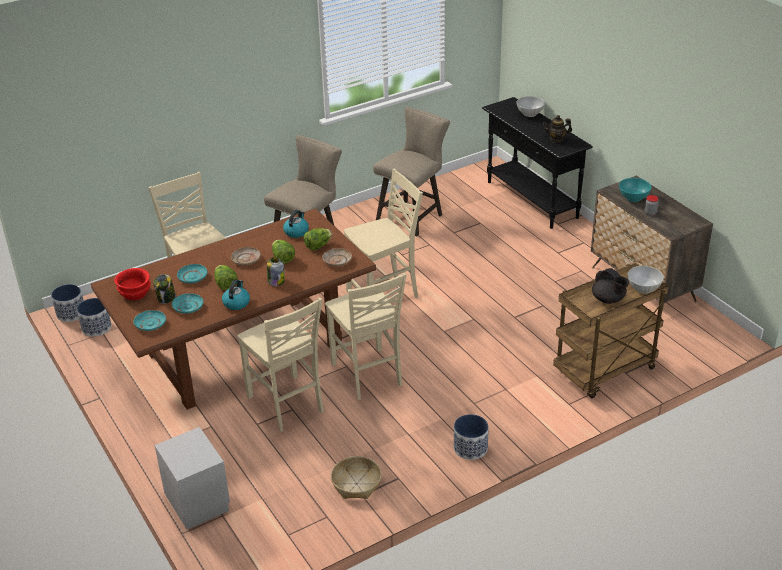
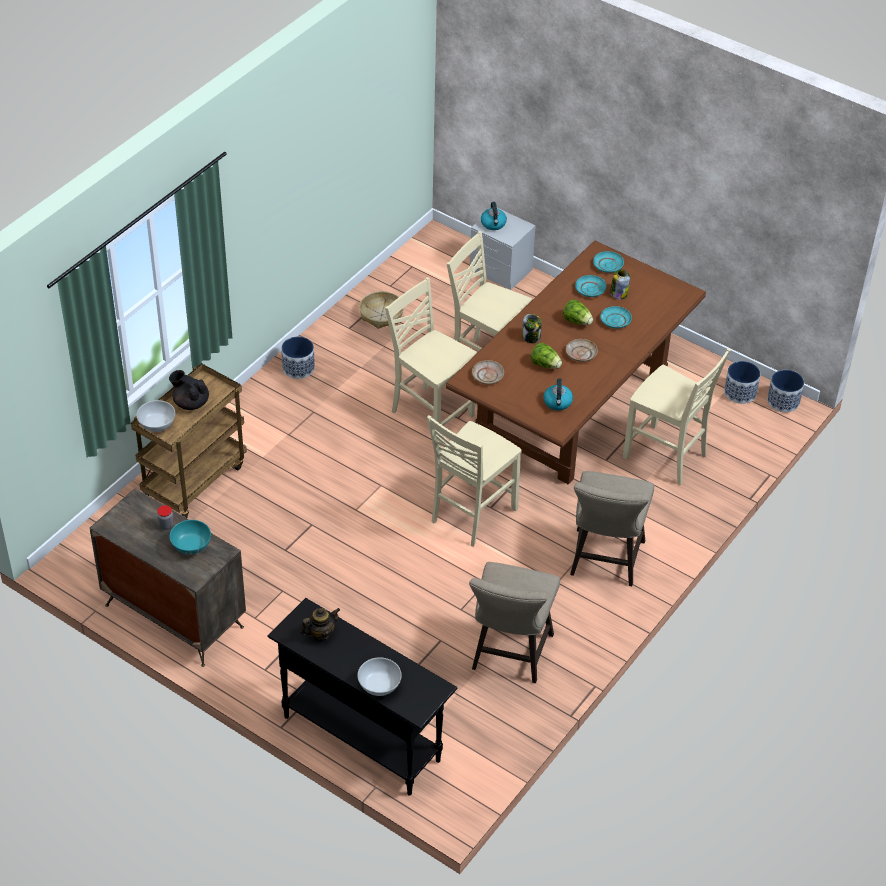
camera: 155 degrees right, 10 degrees up
red bowl [114,268,151,300] -> none
kettle [222,280,250,310] -> kettle moved to [481,202,507,230]
lettuce [304,228,332,251] -> none

